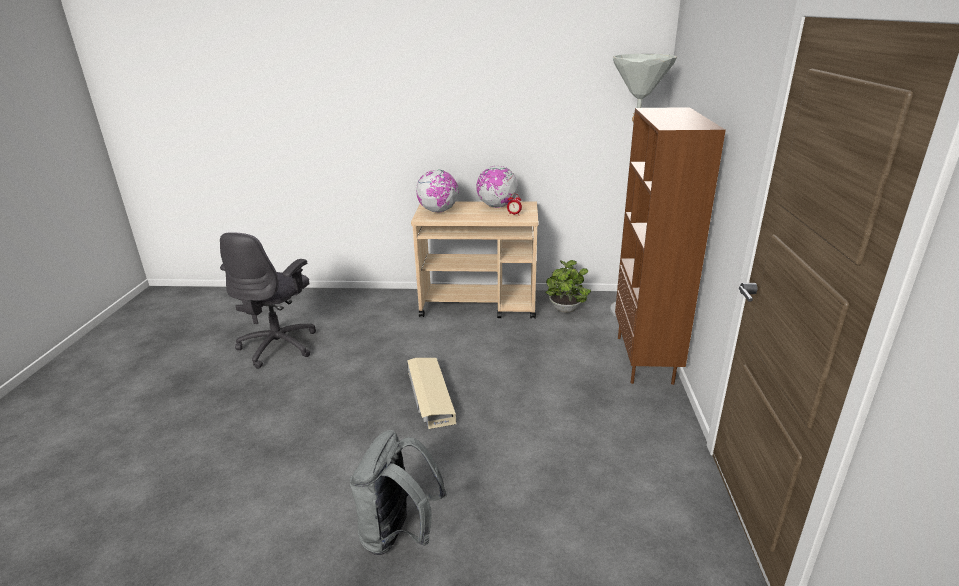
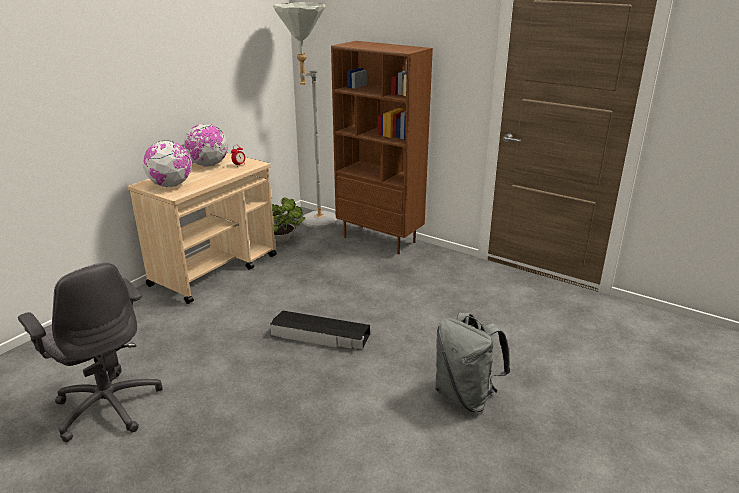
camera: 60 degrees left, 0 degrees up
beige storage box [407,358,457,429] -> black storage box [270,311,370,349]

